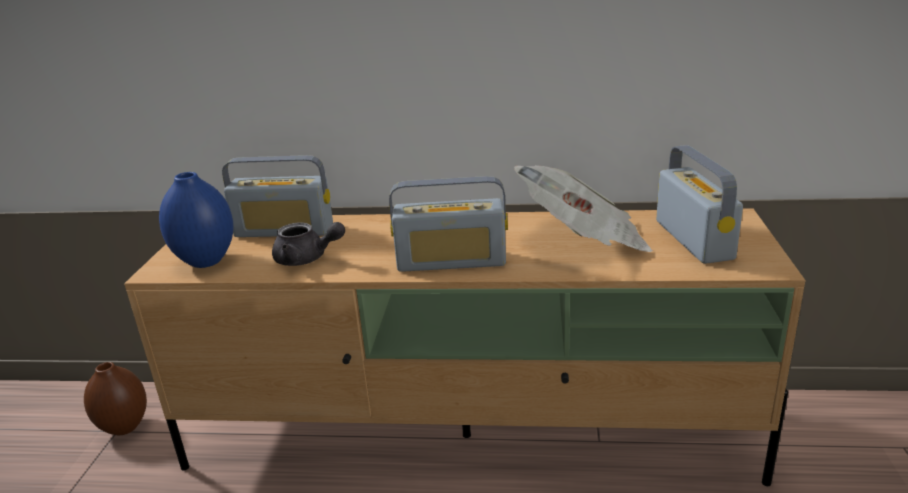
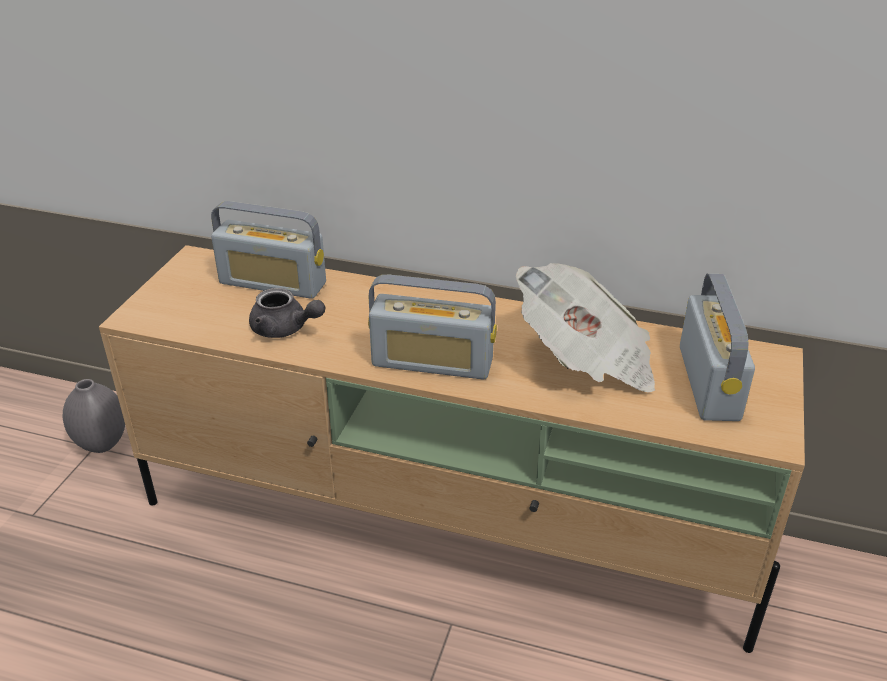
camera: 10 degrees right, 10 degrees up
brown vase [84,362,147,435] -> grey vase [63,379,125,453]
blue vase [159,172,233,268] -> none

